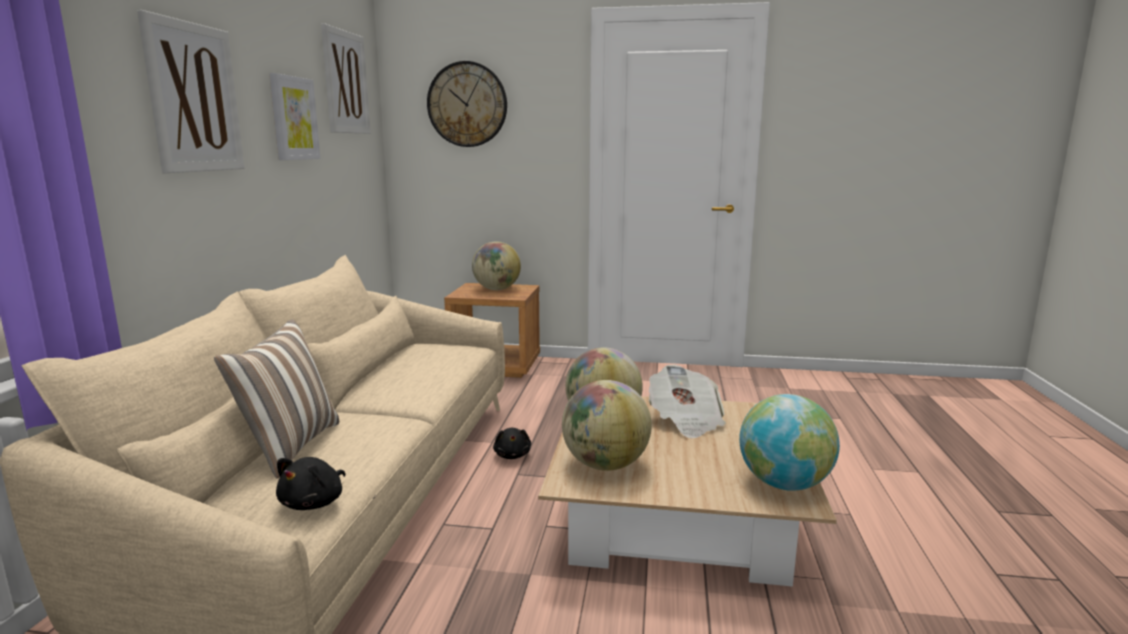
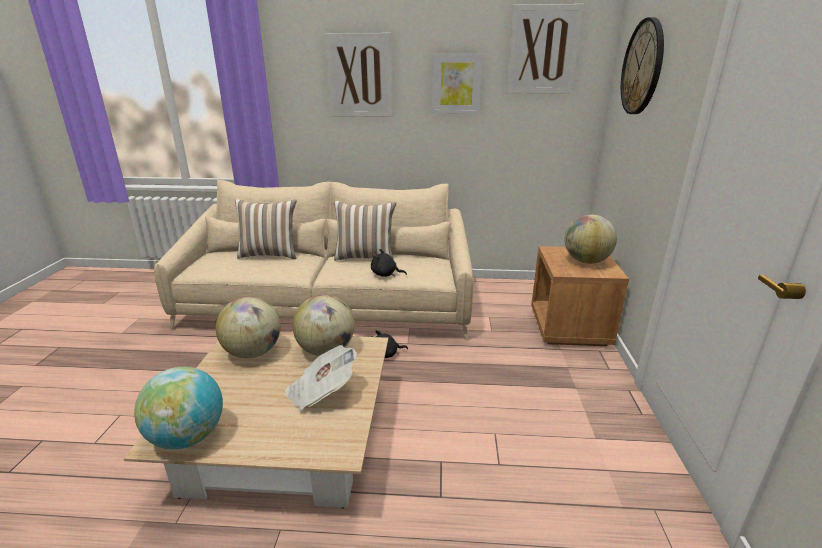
camera: 85 degrees right, 10 degrees up
black plush toy [276,457,345,510] -> black plush toy moved to [371,249,407,277]
none -> pillow [334,201,396,261]

